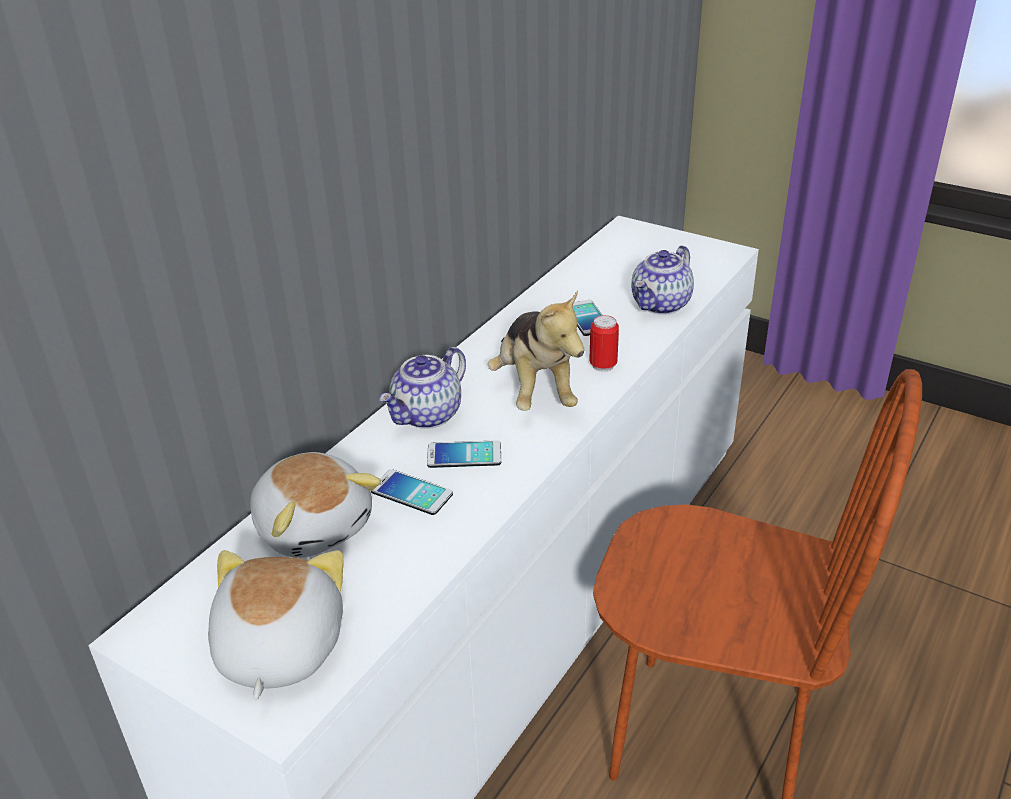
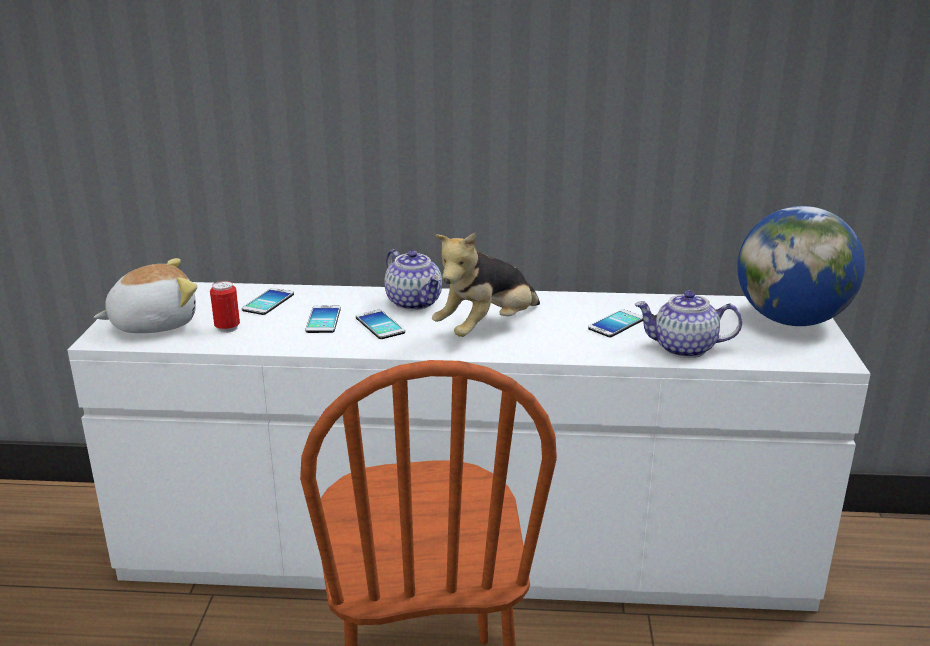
camera: 60 degrees right, 10 degrees down
plush toy [250,452,381,558] -> phone [242,288,294,315]
teapot [379,347,466,429] -> teapot turned 135 degrees counterclockwise [384,249,442,310]
can [589,315,619,372] -> can moved to [210,281,240,333]
none -> globe [737,206,865,326]

